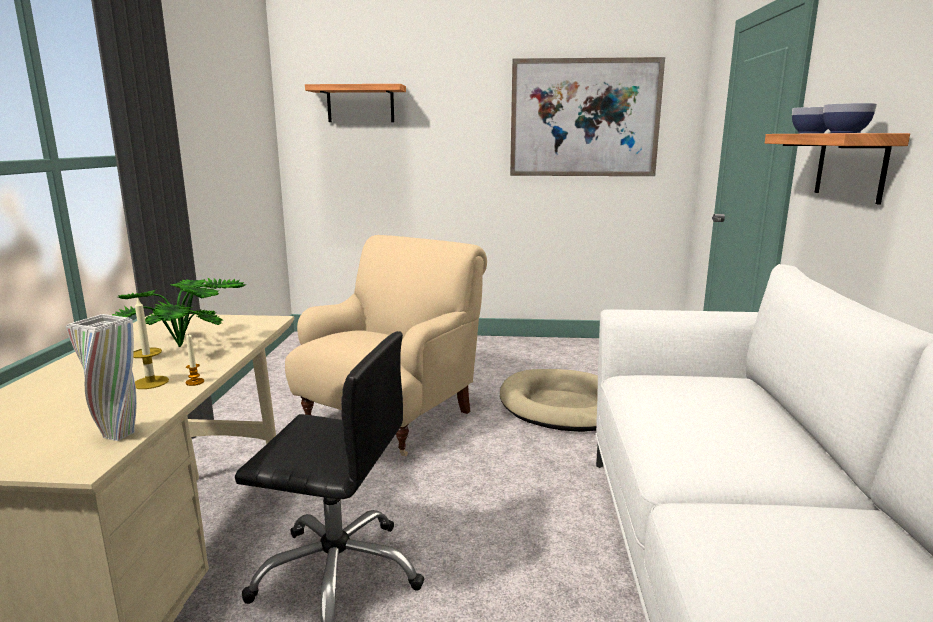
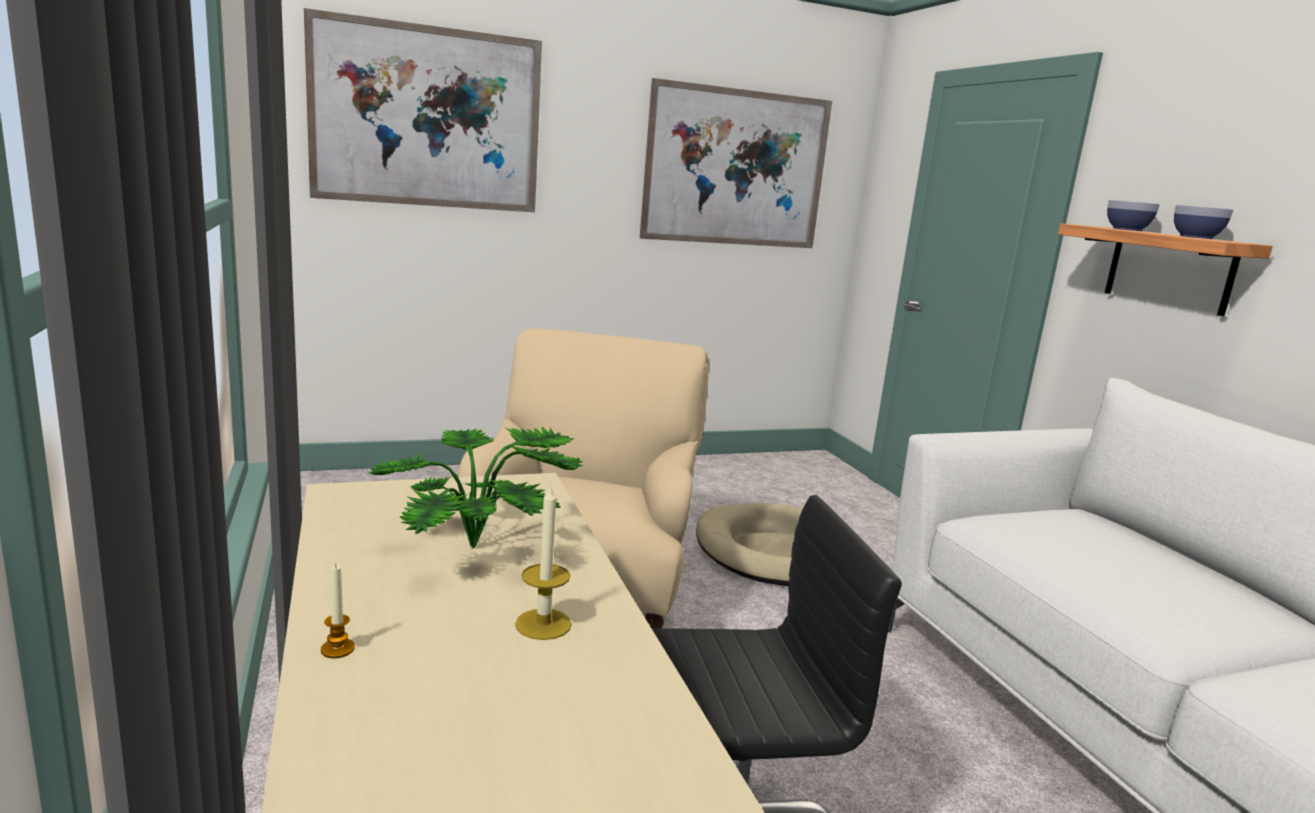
camera: 25 degrees left, 0 degrees up
white vase [65,314,137,441] -> none
candle [186,335,204,386] -> candle moved to [321,563,355,659]
shelf [305,84,406,122] -> picture [304,8,542,212]

